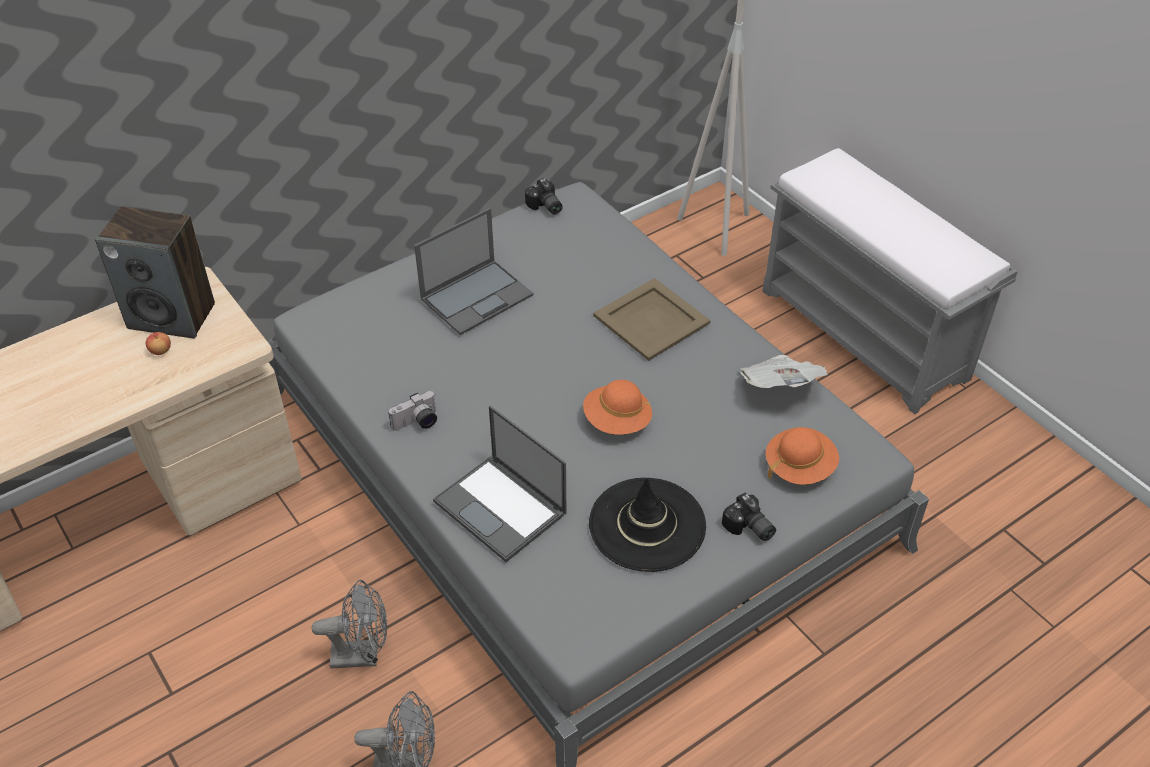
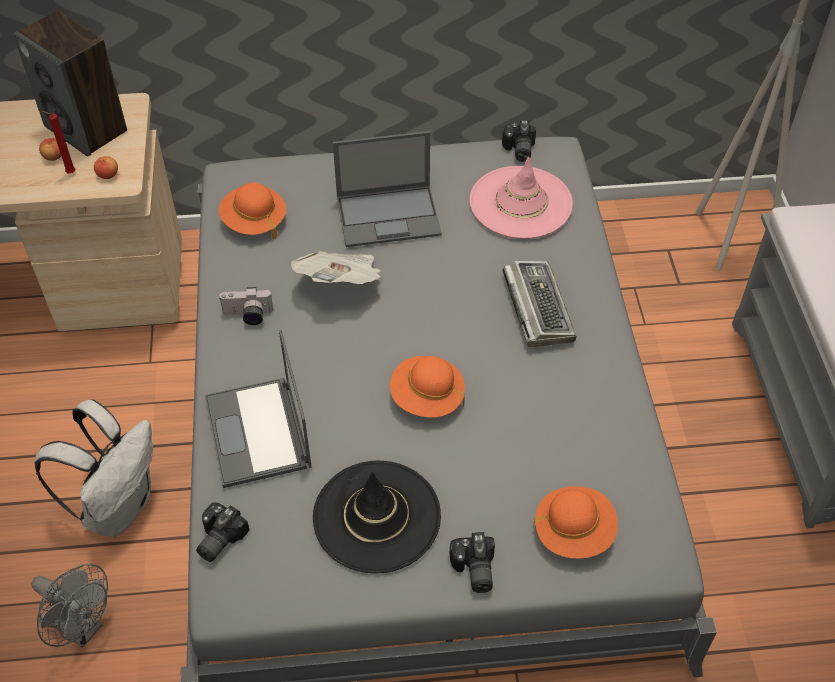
camera: 30 degrees right, 5 degrees up
grey fan [312,580,387,668] -> white backpack [34,399,153,537]
beige tray [593,278,711,361] -> keyboard [503,261,577,347]
newspaper [740,355,827,388] -> newspaper moved to [291,251,381,284]
none -> red candle [42,111,76,174]
none -> apple [94,156,118,179]
none -> camera [196,502,250,562]
none -> orange hat [219,182,287,239]
none -> pink hat [470,157,573,239]

